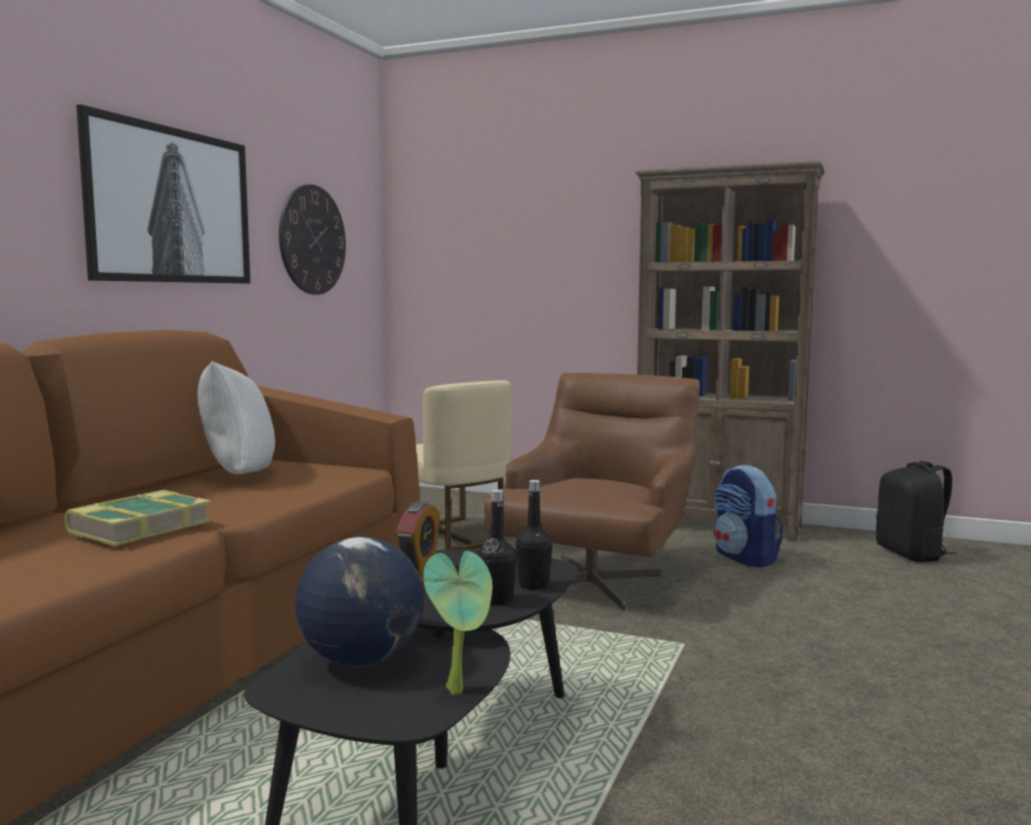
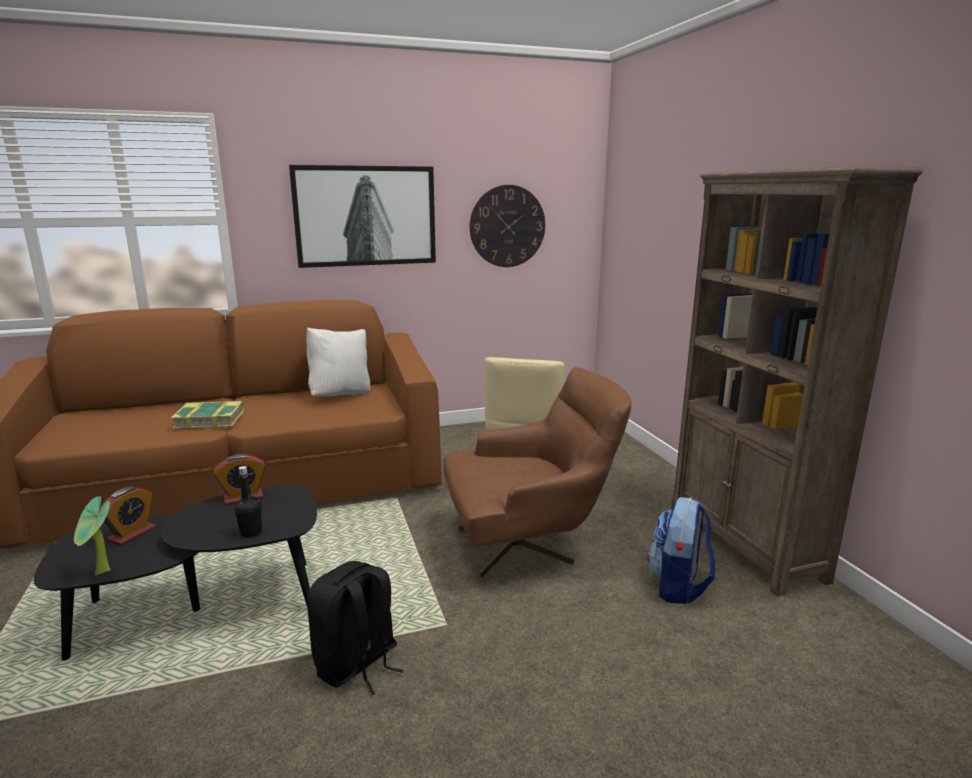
camera: 50 degrees right, 10 degrees up
globe [295,537,424,667] -> alarm clock [99,487,156,546]
black bottle [478,489,517,605] -> none
black backpack [876,461,956,562] -> black backpack moved to [307,561,404,695]

